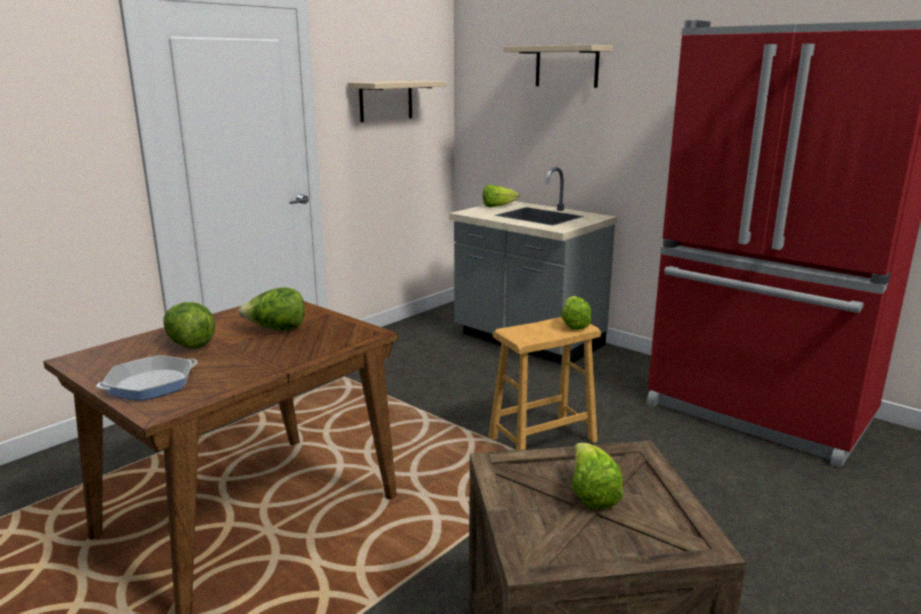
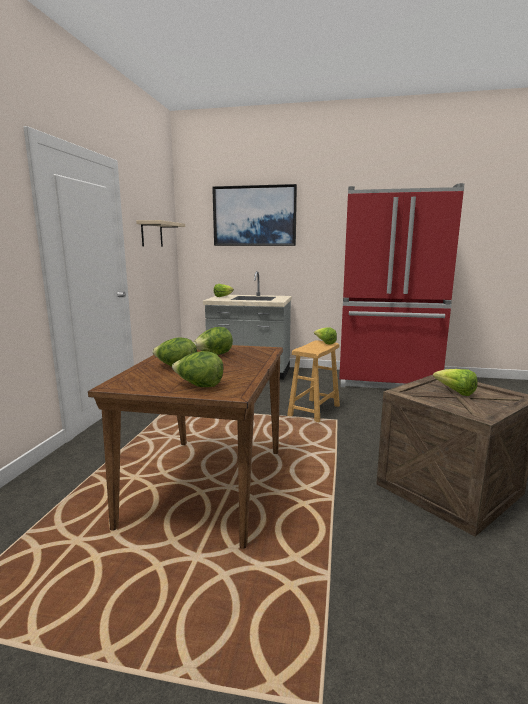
camera: 30 degrees left, 5 degrees down
frying pan [96,355,198,401] -> lettuce [172,351,223,387]
beige shelf [503,45,613,88] -> picture [212,184,297,246]

